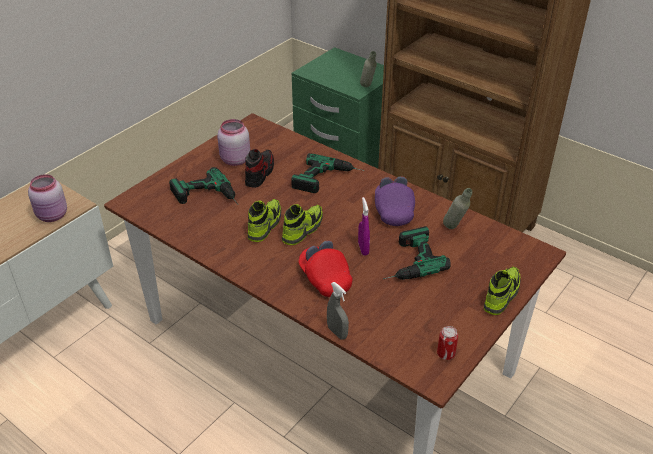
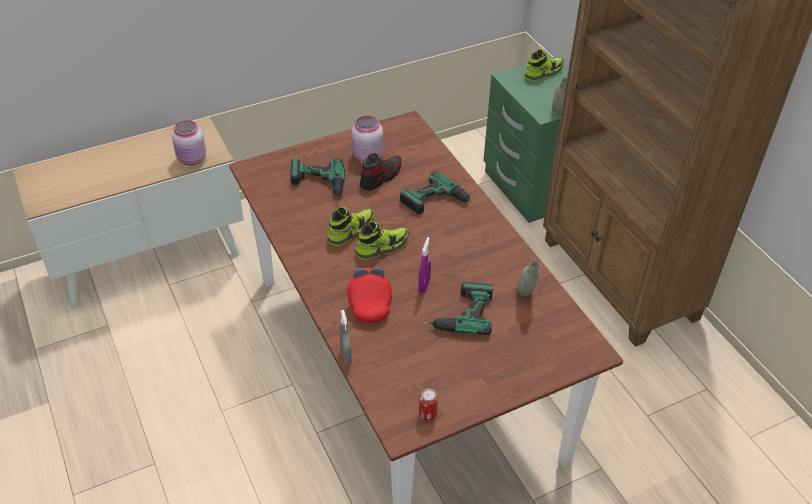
camera: 25 degrees right, 5 degrees up
purple cap [375,176,415,226] -> none
shoe [484,267,521,315] -> shoe moved to [525,49,564,81]

